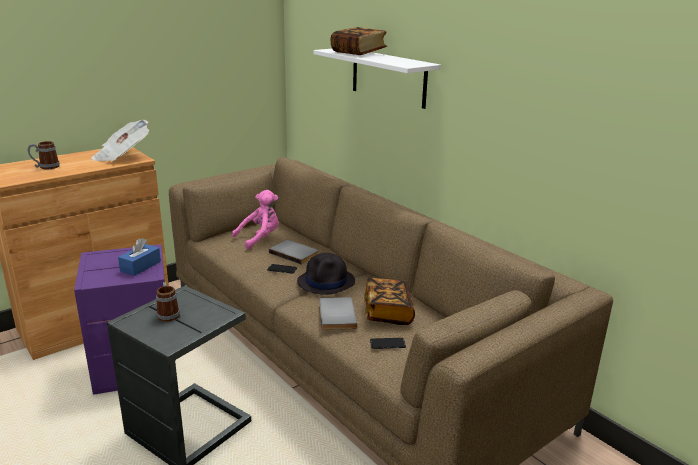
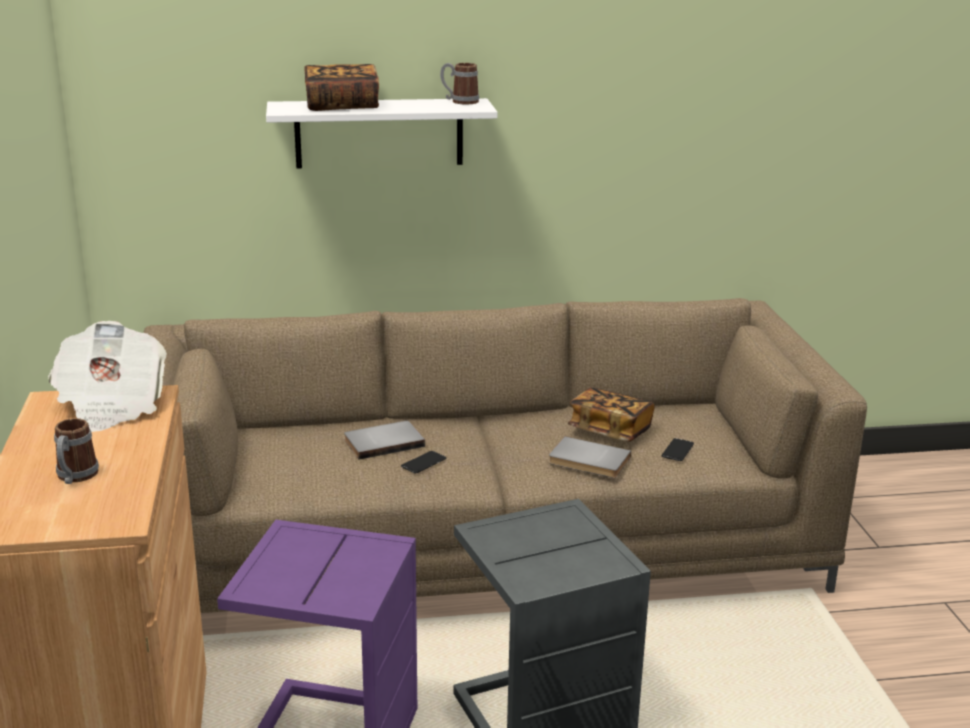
camera: 60 degrees left, 0 degrees up
blue tissue box [118,238,161,276] -> none
mug [156,282,180,322] -> mug moved to [440,63,479,104]
pink plush toy [232,190,279,250] -> none
black hat [297,253,355,295] -> none

